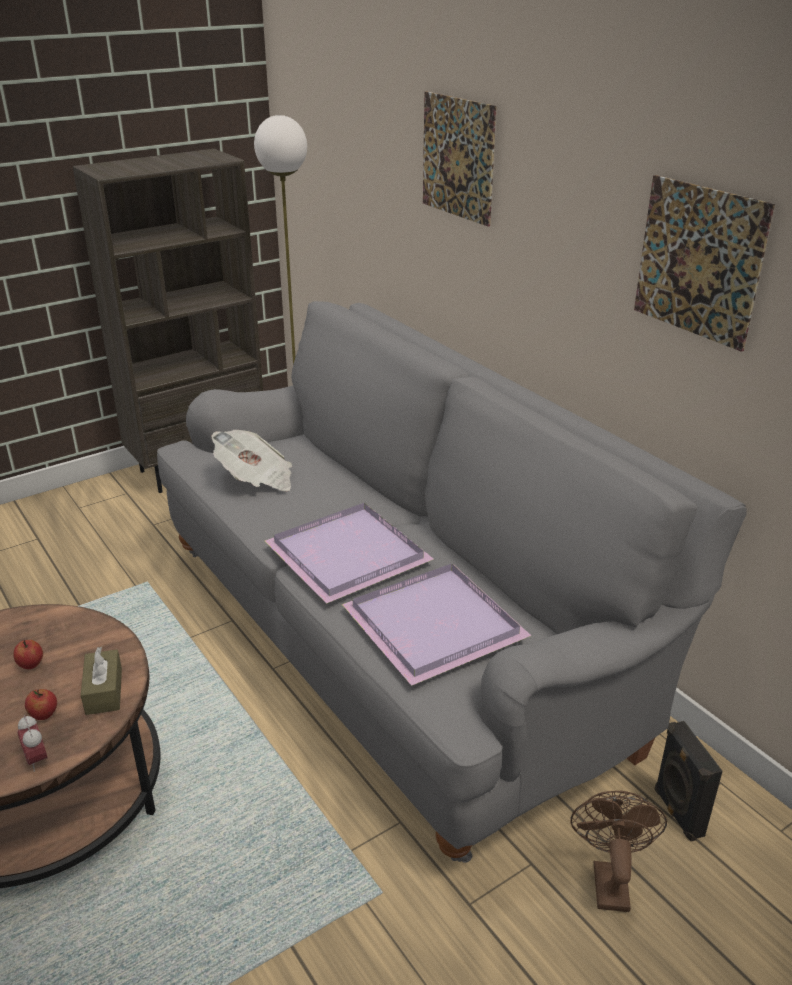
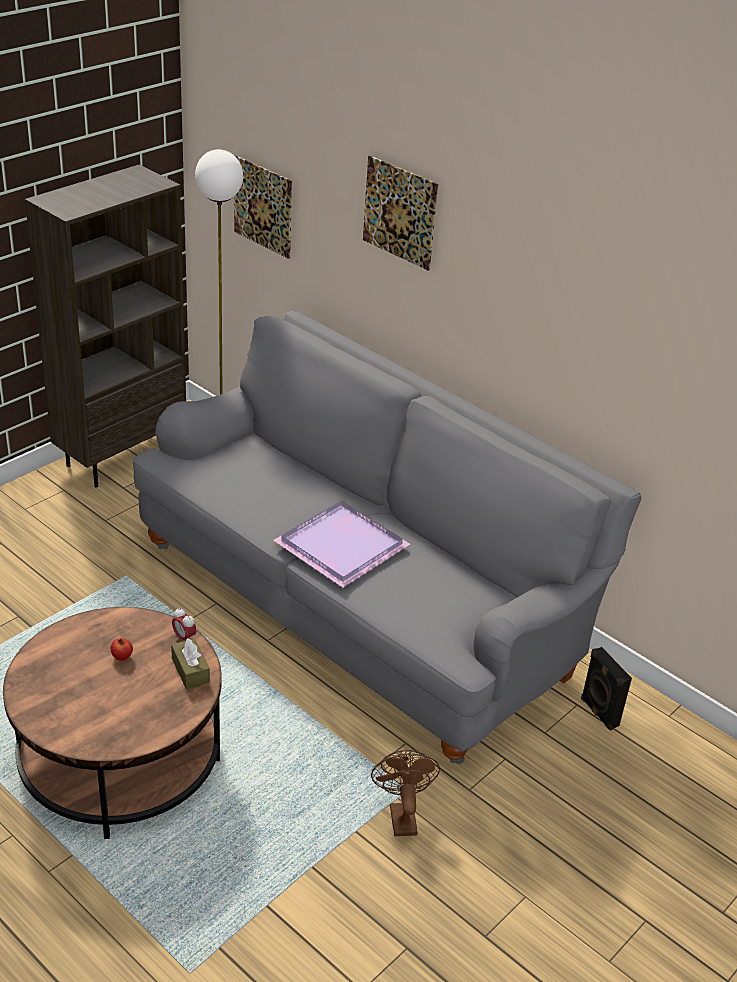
camera: 15 degrees left, 5 degrees up
alarm clock [18,715,47,772] -> alarm clock moved to [172,608,197,640]
apple [25,689,57,720] -> none
newspaper [211,430,292,491] -> none
purple tray [342,564,531,686] -> none
brown fan [570,791,667,912] -> brown fan moved to [371,750,440,836]
picture [634,175,775,352] -> picture moved to [234,155,292,259]

